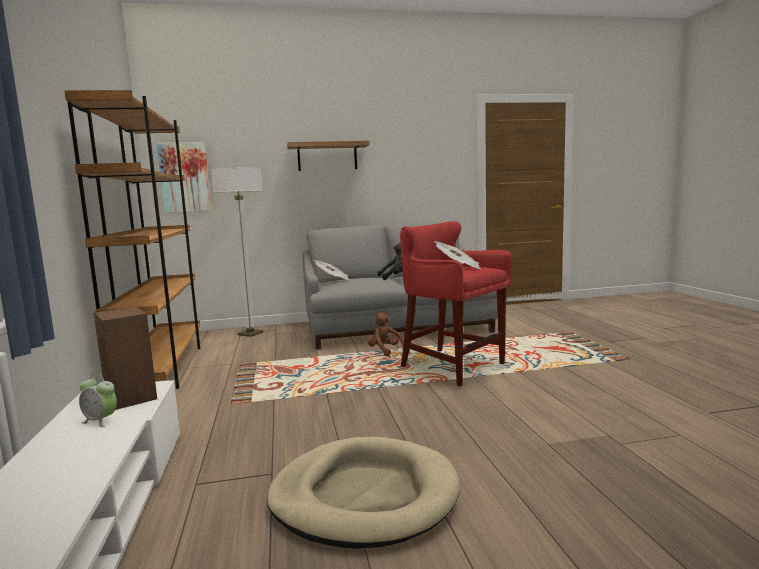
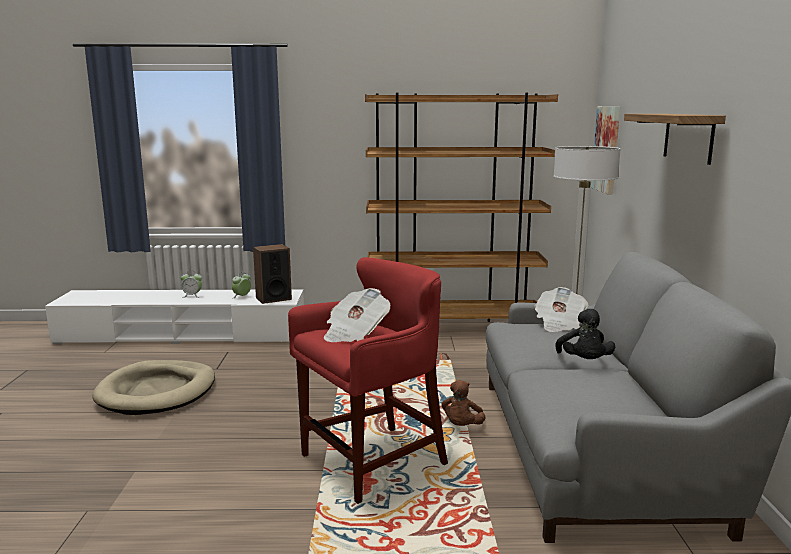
camera: 100 degrees right, 5 degrees up
brown plush toy [368,313,404,356] -> brown plush toy turned 135 degrees clockwise [441,380,486,426]
none -> alarm clock [181,274,202,298]

